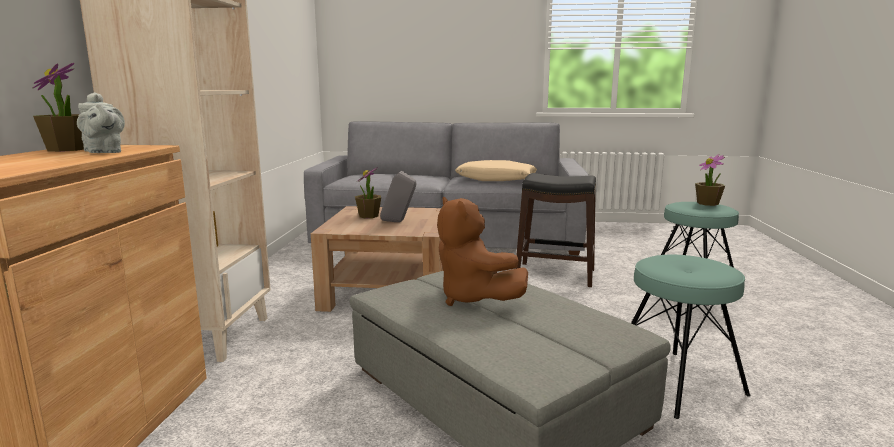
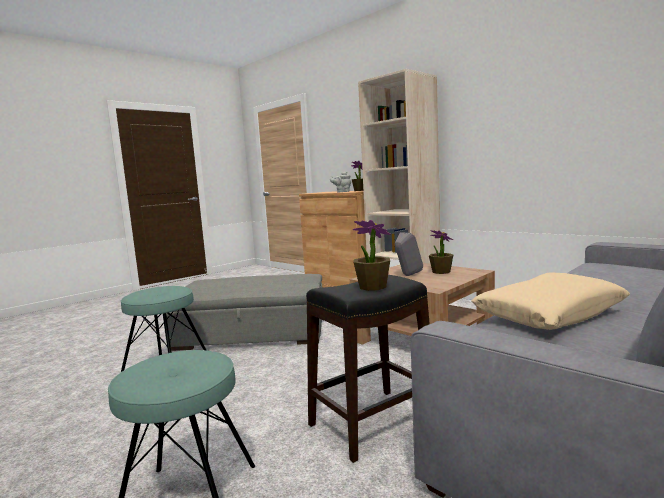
camera: 130 degrees right, 5 degrees down
brown plush toy [437,197,528,306] -> none
potted plant [695,154,725,206] -> potted plant moved to [353,220,391,291]

